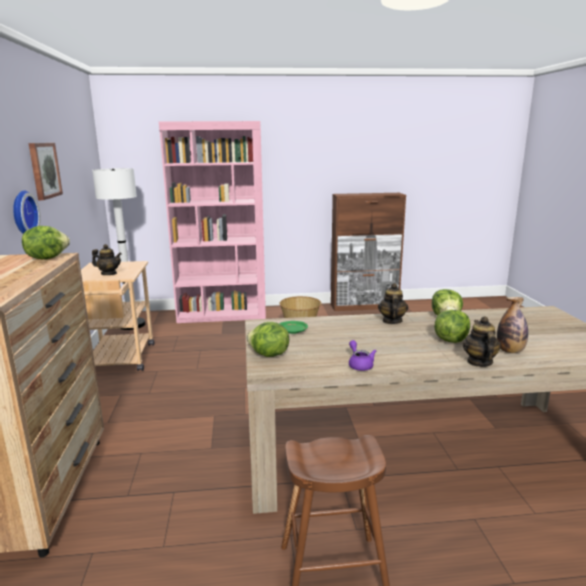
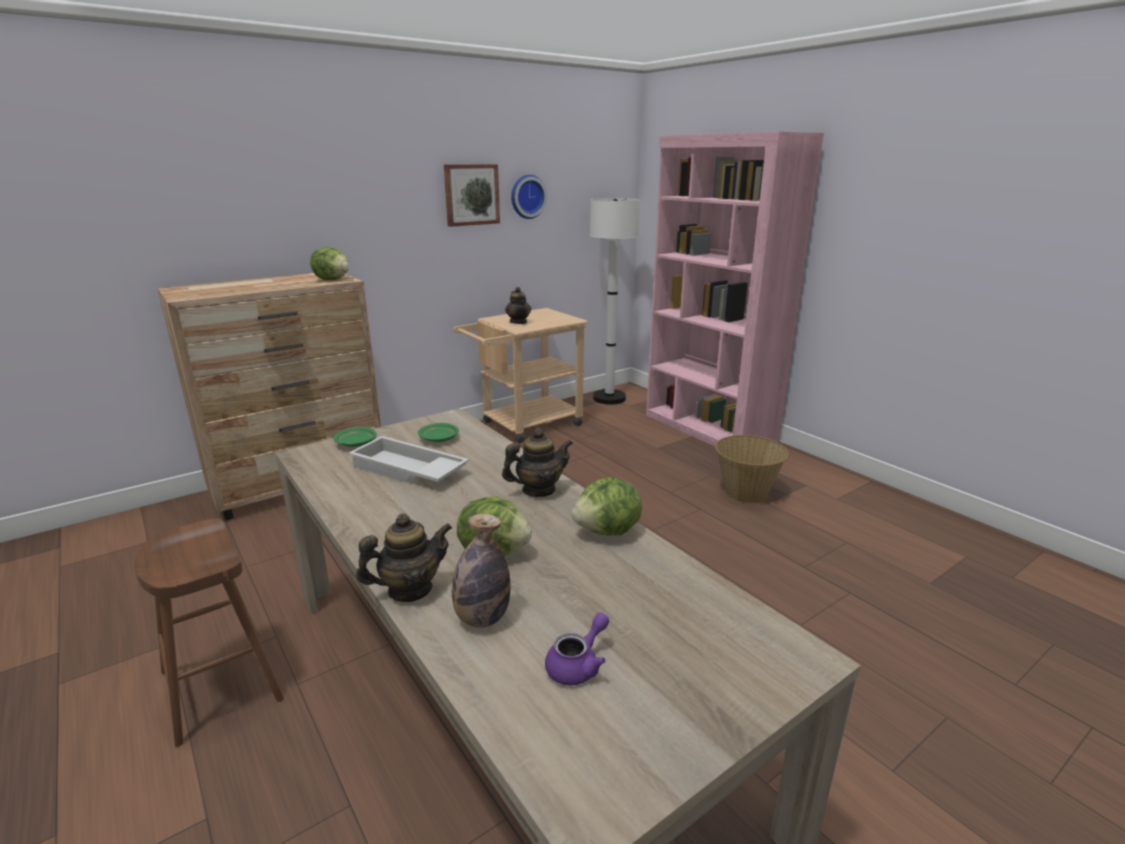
camera: 60 degrees right, 5 degrees up
wall clock [13,190,41,234] -> wall clock moved to [511,175,547,219]
lettuce [247,322,289,357] -> green plate [333,427,377,447]
brown cabinet [331,193,406,311] -> none
purple teapot [349,340,376,371] -> purple teapot moved to [545,613,609,685]
none -> white tray [348,436,469,482]

